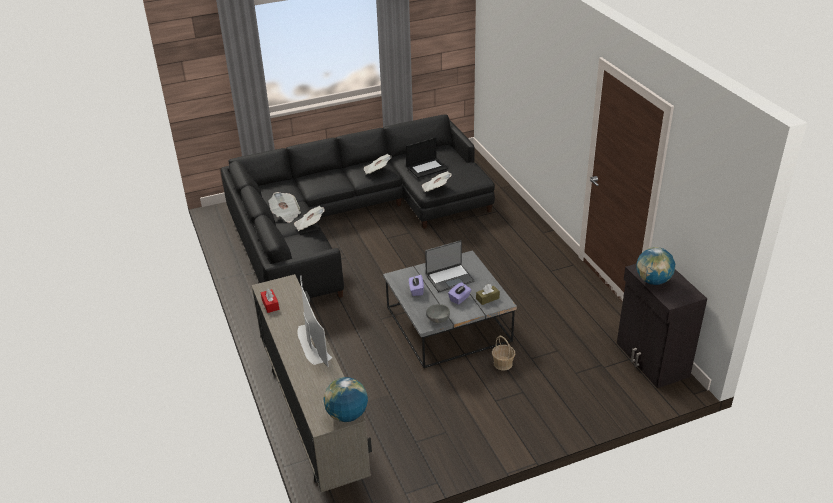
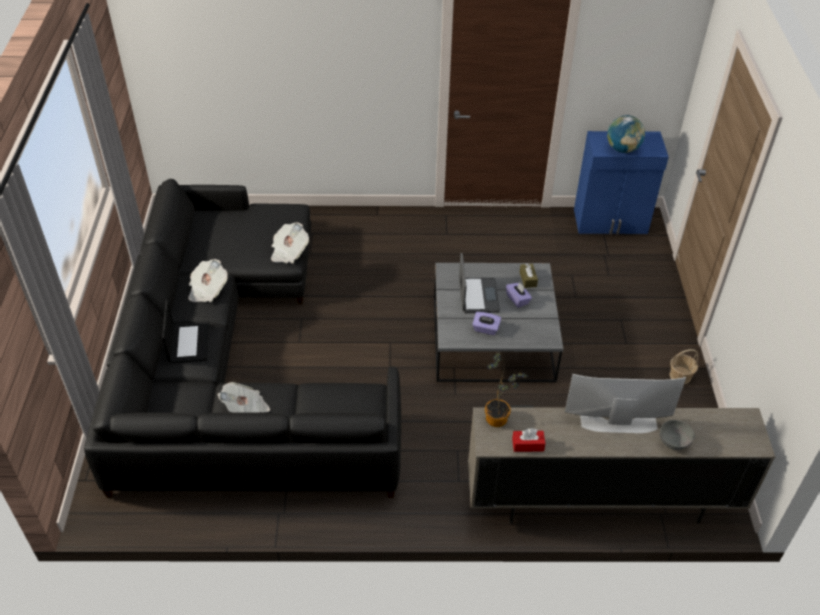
camera: 70 degrees left, 10 degrees up
newspaper [294,206,325,231] -> none
globe [323,377,368,422] -> none
laptop [406,137,448,178] -> laptop moved to [162,300,209,363]
grey bowl [426,304,450,323] -> grey bowl moved to [660,420,695,450]
basket [492,336,515,370] -> basket moved to [669,349,698,384]
black cabinet [617,264,707,388] -> blue cabinet [574,131,669,235]
none -> potted plant [485,352,528,427]

